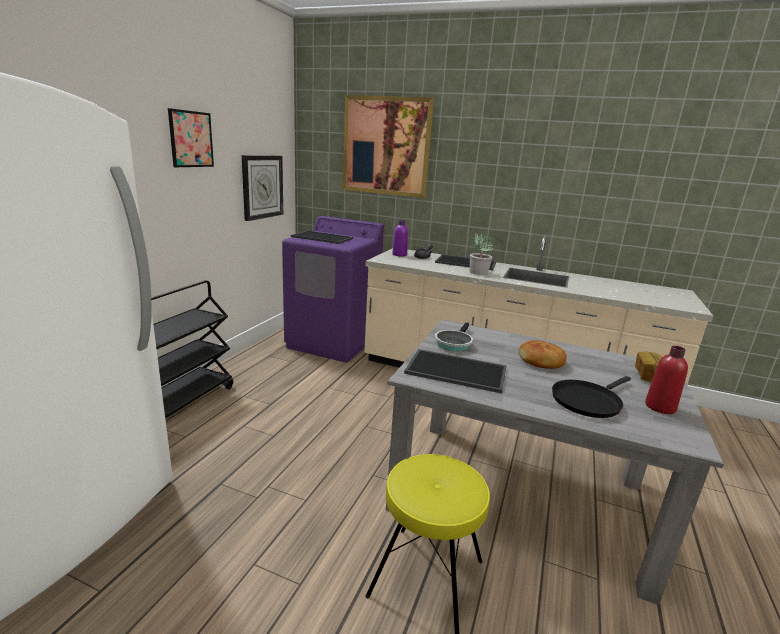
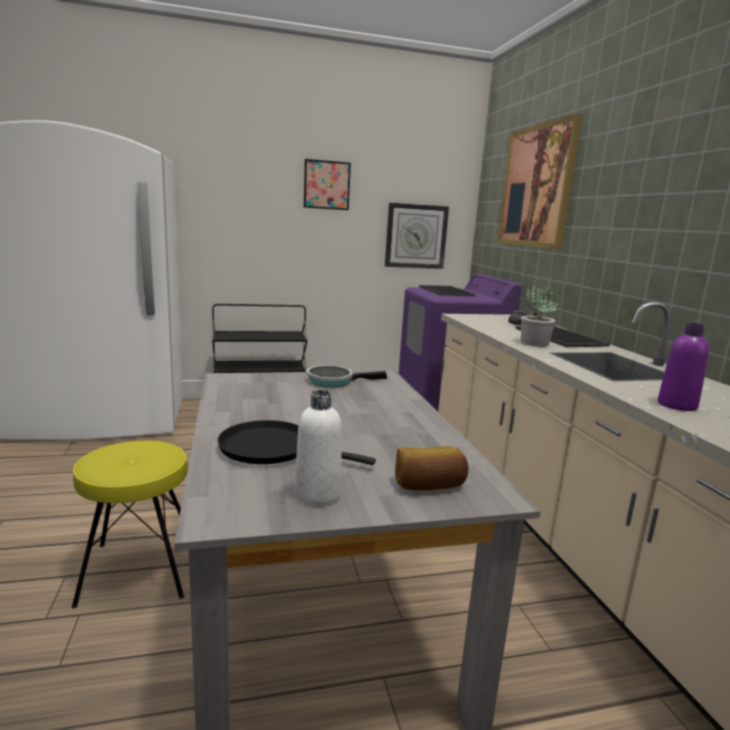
camera: 55 degrees right, 5 degrees down
purple bottle [392,220,408,257] -> purple bottle moved to [658,323,709,411]
tray [404,349,507,393] -> none
bread [519,340,567,369] -> none
red bottle [645,346,688,414] -> white bottle [294,390,342,506]

